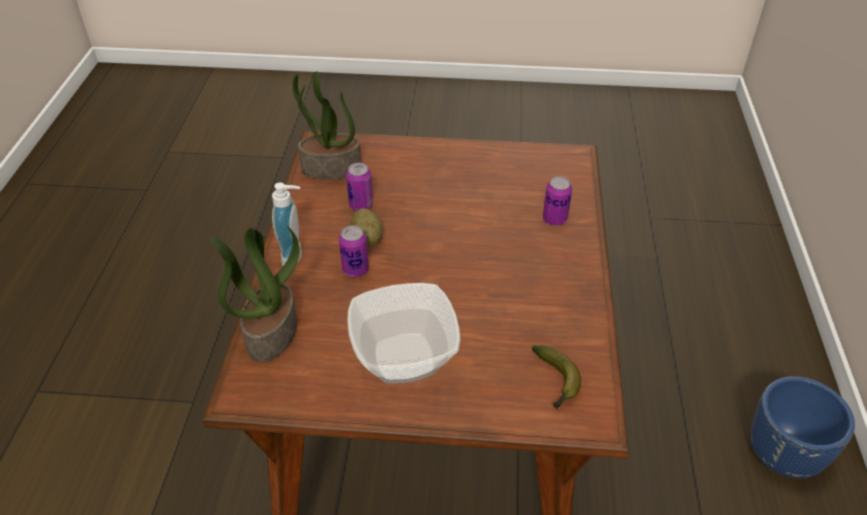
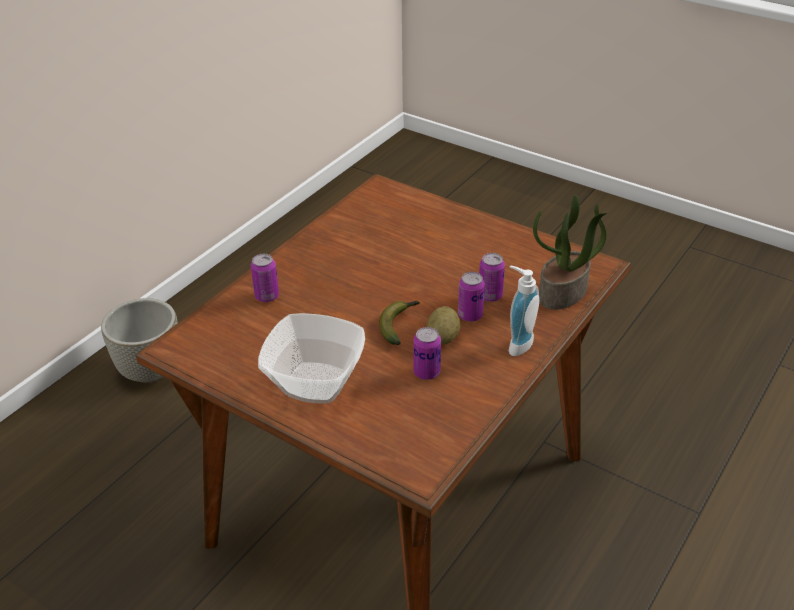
camera: 150 degrees left, 5 degrees down
potted plant [292,71,361,180] -> none
bowl [347,283,460,384] -> bowl moved to [258,313,365,404]
banana [532,345,581,409] -> banana moved to [379,301,420,345]
blue planter [751,376,855,479] -> grey planter [101,298,178,383]
none -> can [479,253,505,302]

